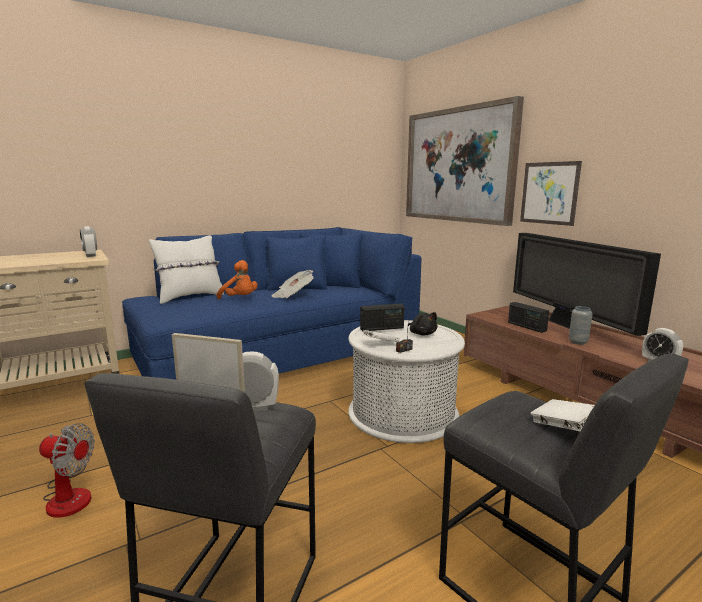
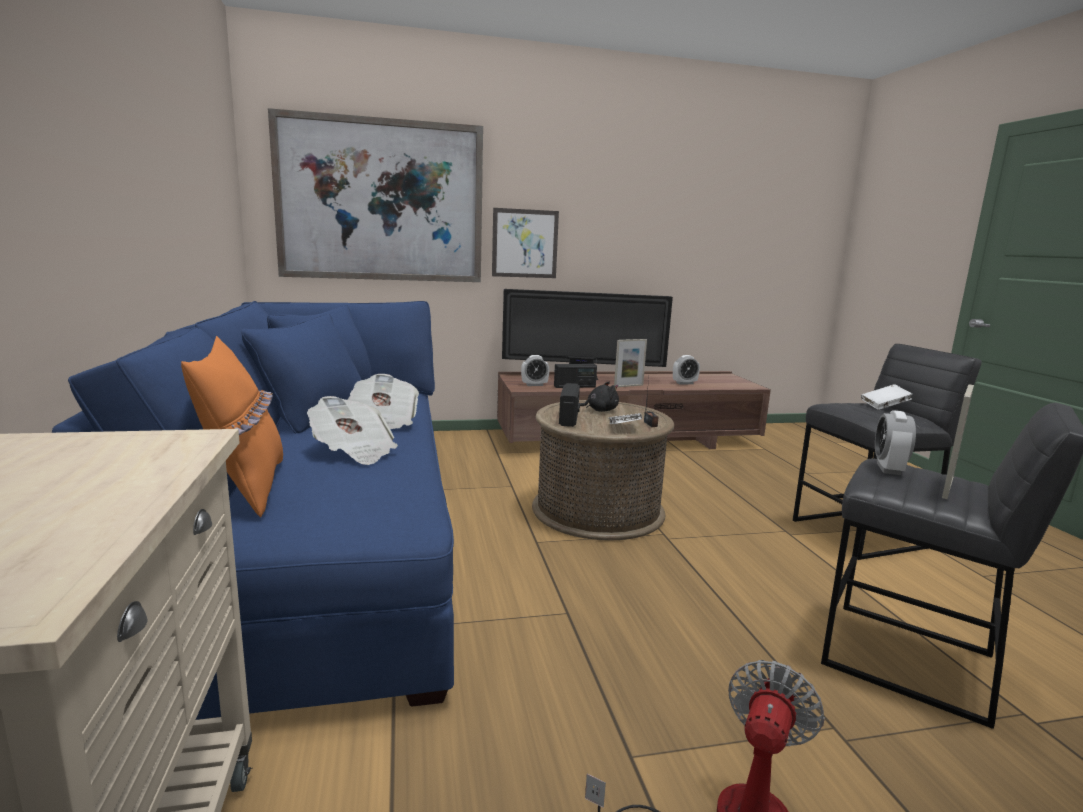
camera: 70 degrees left, 0 degrees up
alarm clock [80,226,97,257] -> alarm clock moved to [521,355,549,386]
white pillow [149,235,224,304] -> orange pillow [181,336,283,517]
orange plush toy [216,260,258,299] -> newspaper [307,396,398,465]
white coffee table [348,320,465,443] -> brown coffee table [532,400,674,540]
grey vase [569,306,593,345] -> picture frame [614,339,647,387]

